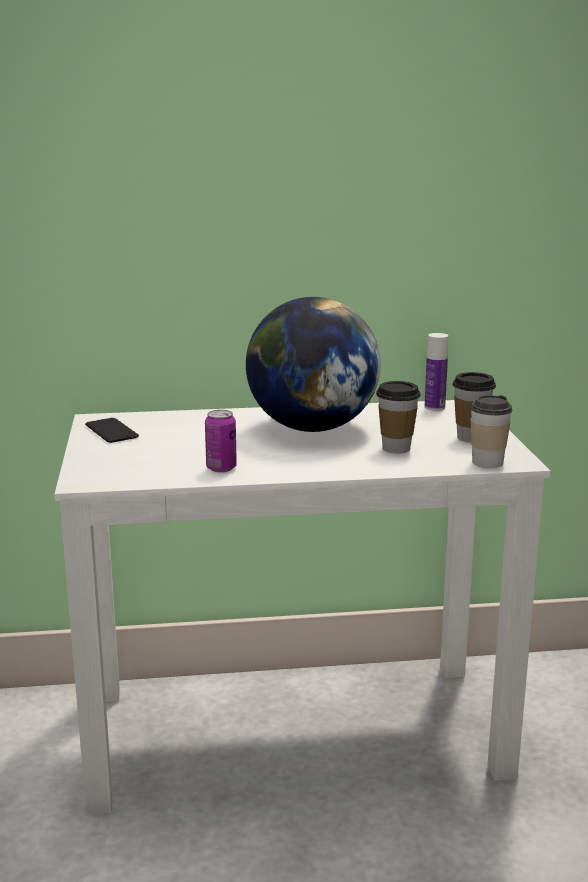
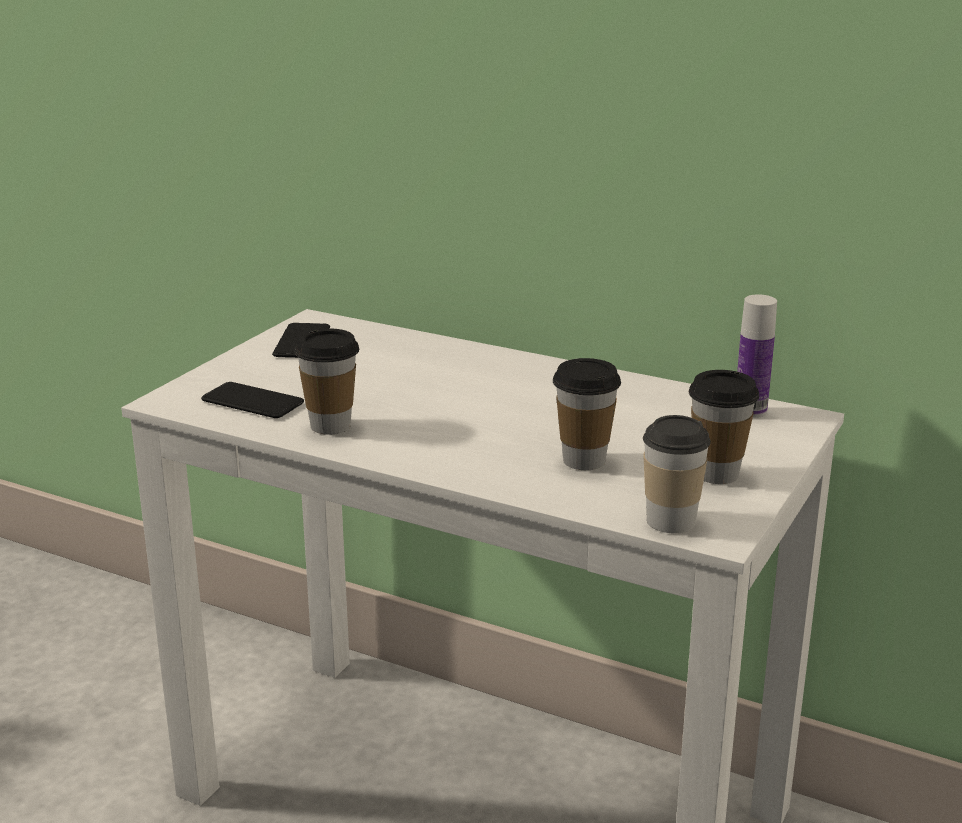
camera: 35 degrees right, 5 degrees up
can [205,410,237,472] -> cup [295,328,359,435]
globe [246,297,380,432] -> none
none -> phone [201,382,304,418]

